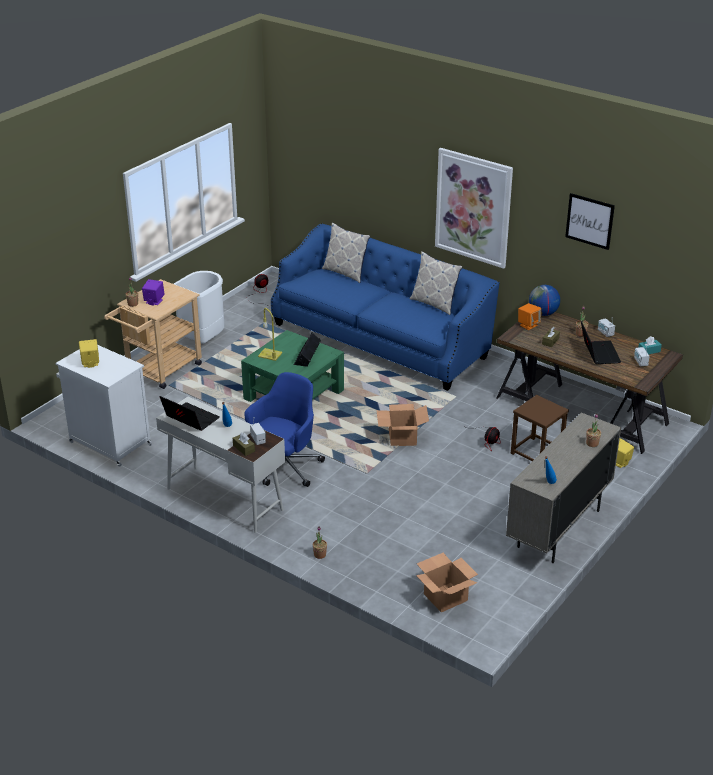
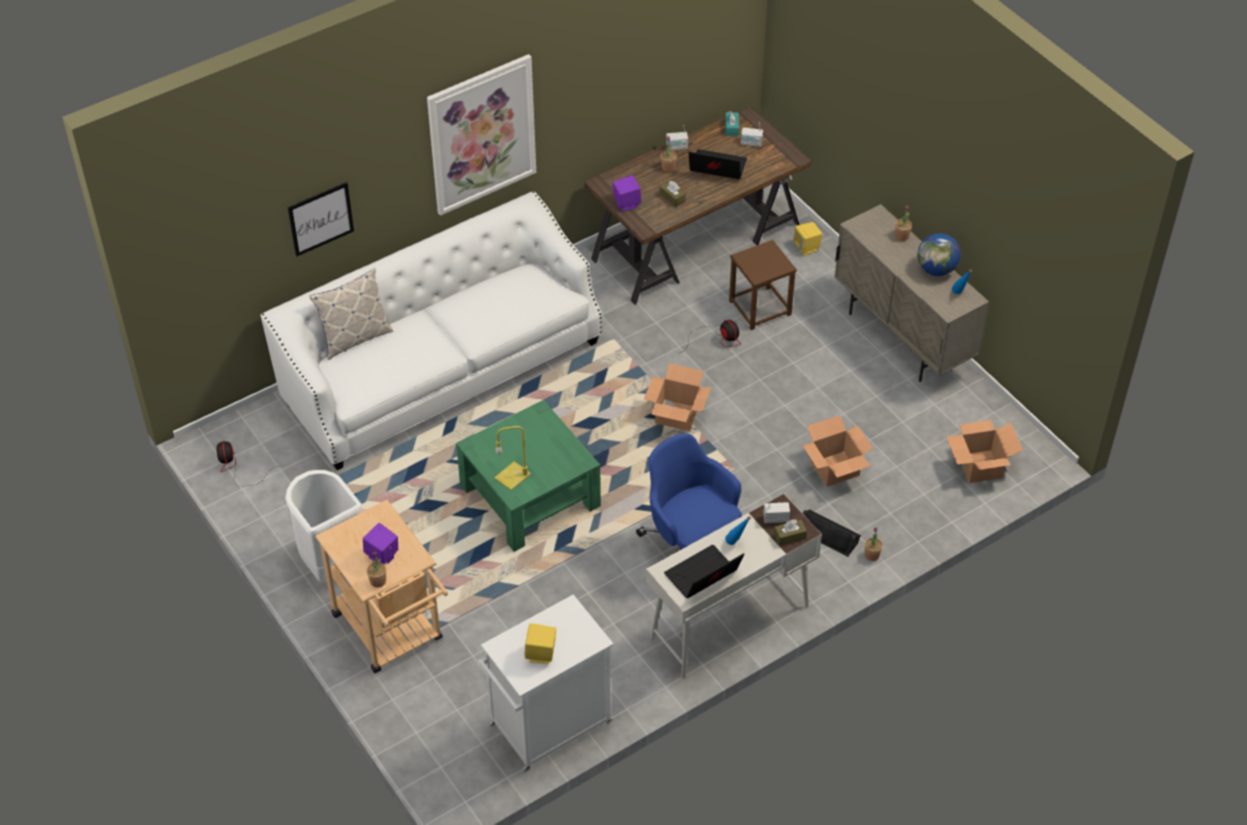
camera: 70 degrees left, 15 degrees up
blue sofa [271,223,500,391] -> white sofa [260,191,603,470]
black speaker [294,332,321,367] -> black speaker moved to [803,509,861,557]
pillow [410,251,462,315] -> none
orange speaker [518,303,541,330] -> purple speaker [613,175,642,211]
globe [529,285,560,316] -> globe moved to [917,233,961,276]
picture [565,193,615,250] -> picture moved to [288,182,354,257]
none -> cardboard box [802,415,873,487]

